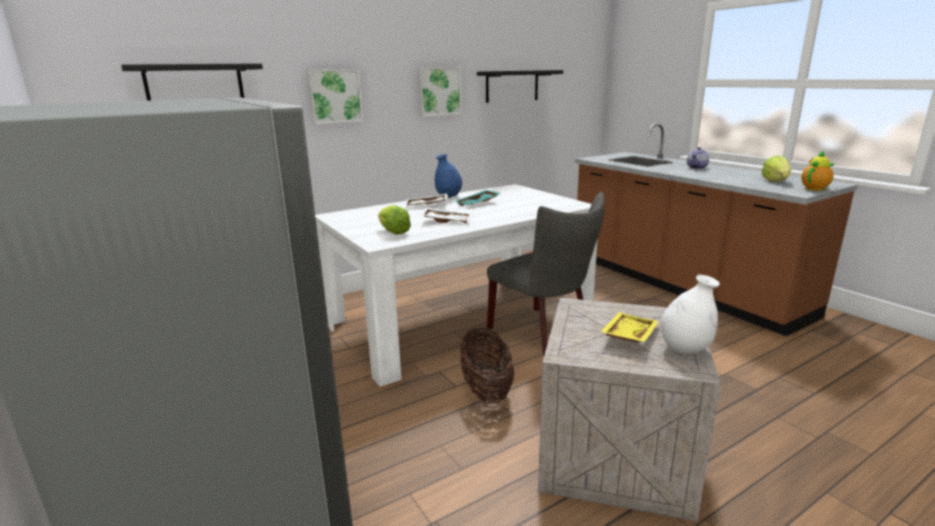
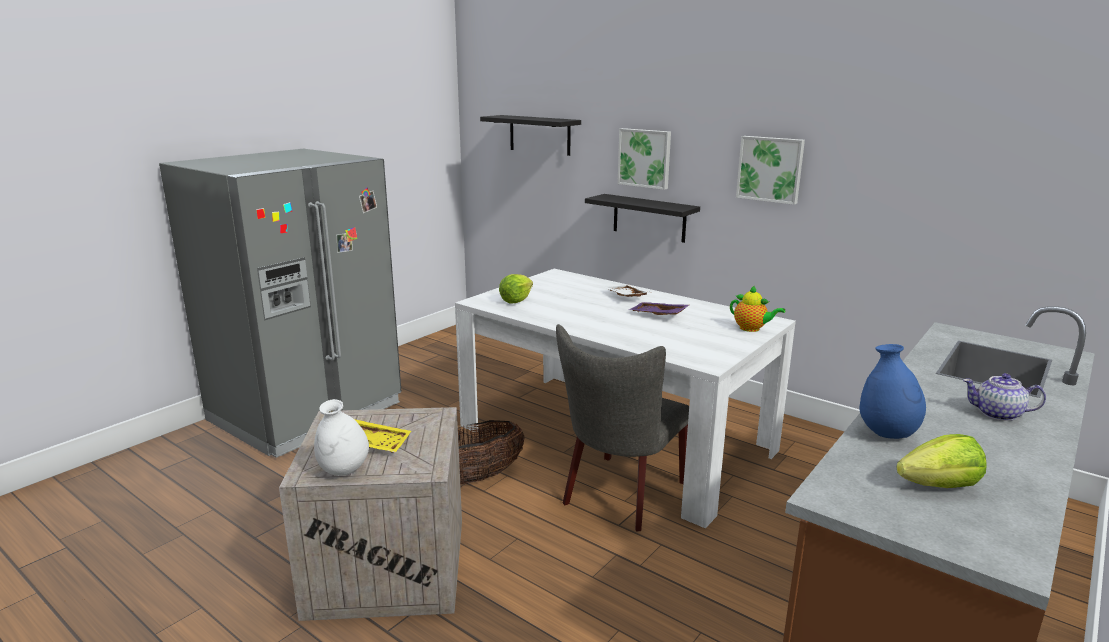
camera: 70 degrees right, 0 degrees up
white tray [421,207,472,223] -> none
blue vase [435,154,462,198] -> blue vase moved to [860,344,926,439]
turquoise tray [454,190,501,206] -> purple tray [628,302,689,315]
black shelf [477,70,563,103] -> black shelf moved to [585,194,700,243]
teapot [801,151,834,191] -> teapot moved to [730,286,785,332]

